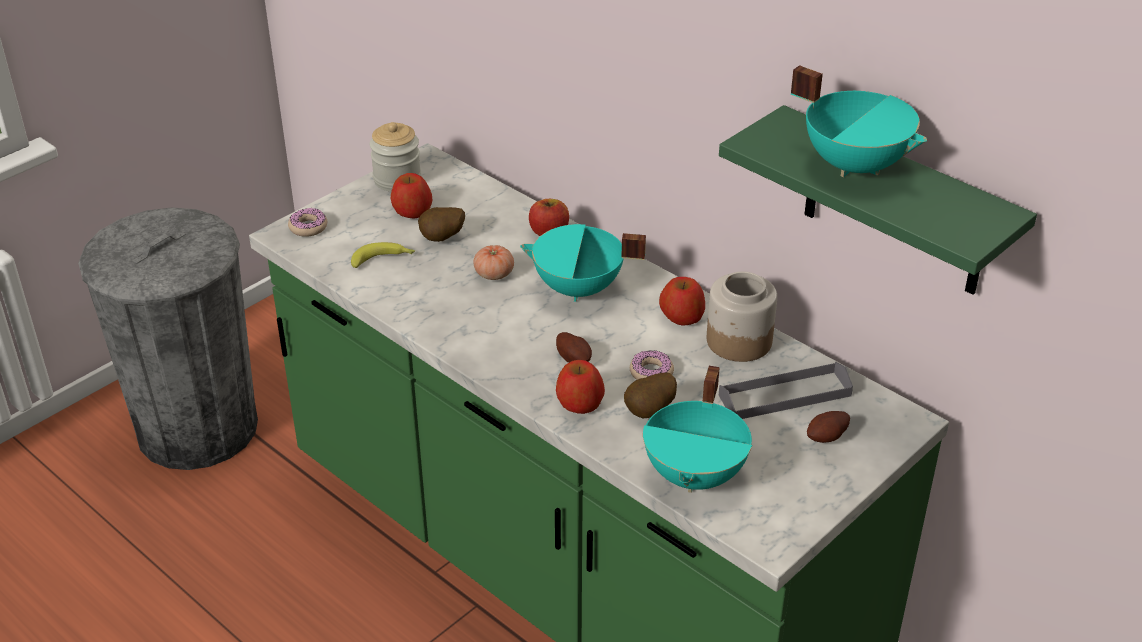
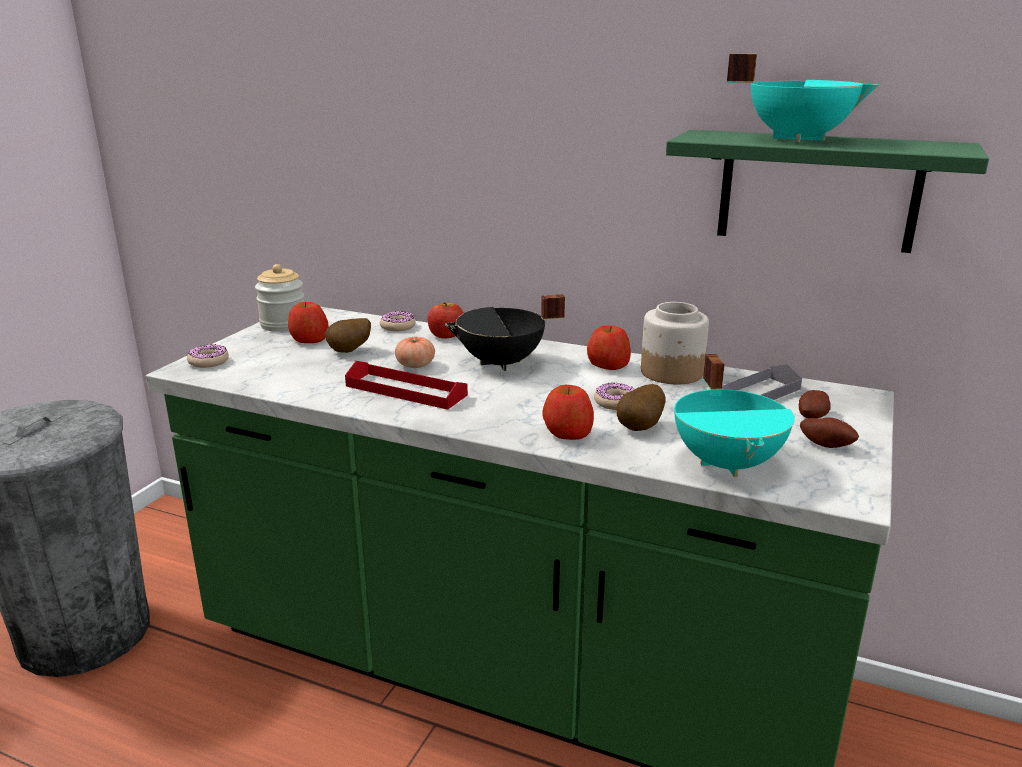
camera: 20 degrees left, 15 degrees down
banana [351,242,415,268] -> none
turquoise cooking pot [520,224,646,302] -> black cooking pot [444,294,565,371]
potato [556,332,592,363] -> potato moved to [800,417,859,448]
none -> red tray [345,361,468,410]
none -> donut [380,311,416,332]

